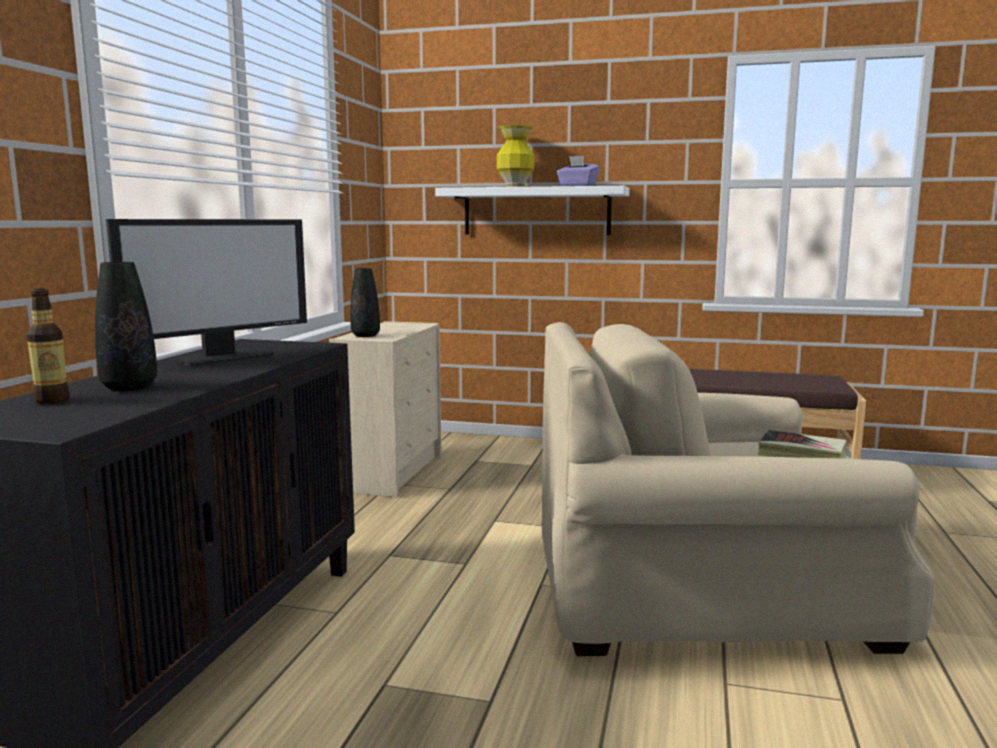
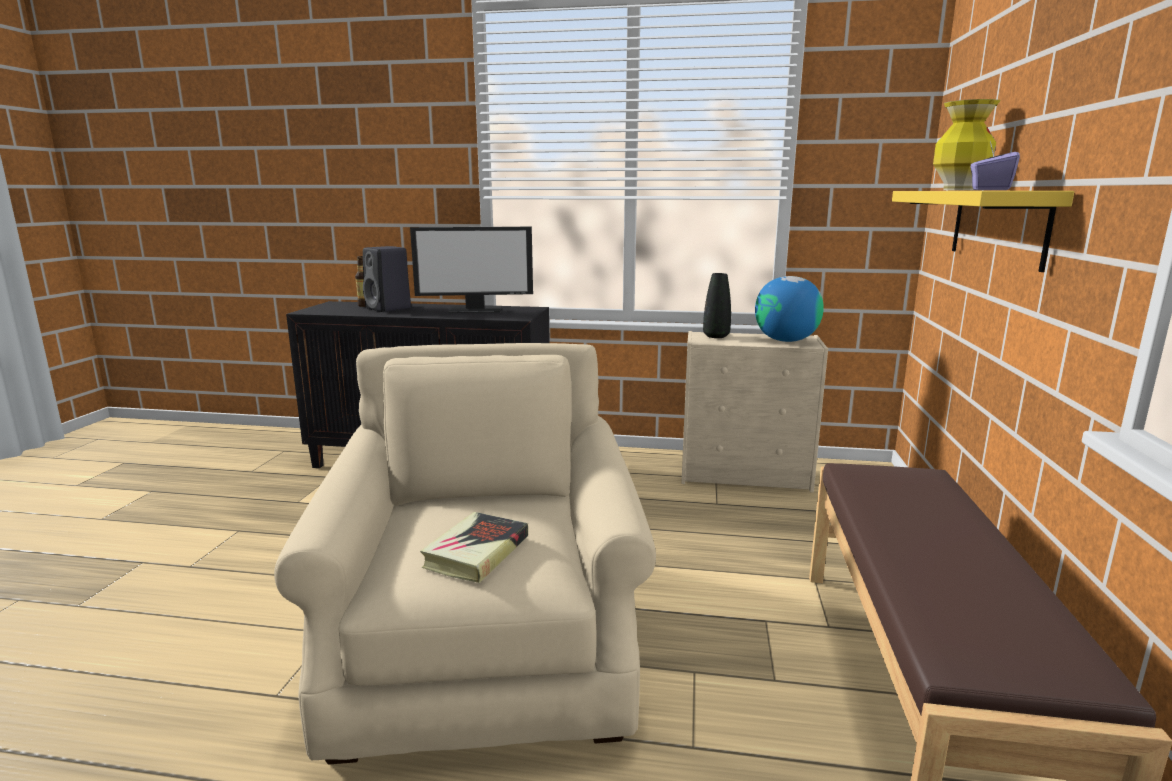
camera: 85 degrees right, 5 degrees up
black vase [95,262,157,391] -> black speaker [363,246,411,312]
monitor [106,219,307,366] -> monitor turned 45 degrees counterclockwise [410,227,533,313]
white shelf [435,186,629,235] -> yellow shelf [892,191,1074,272]
none -> globe [755,276,824,342]

